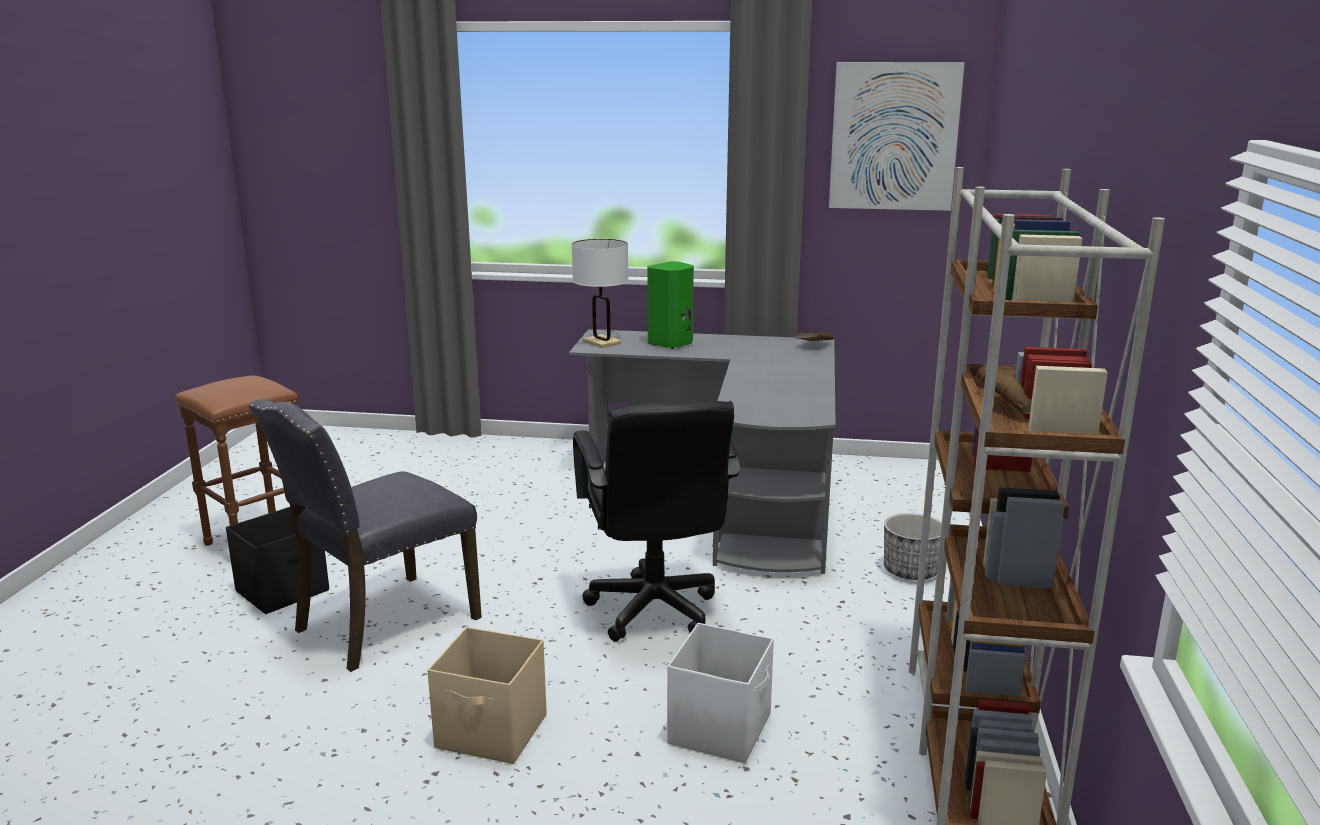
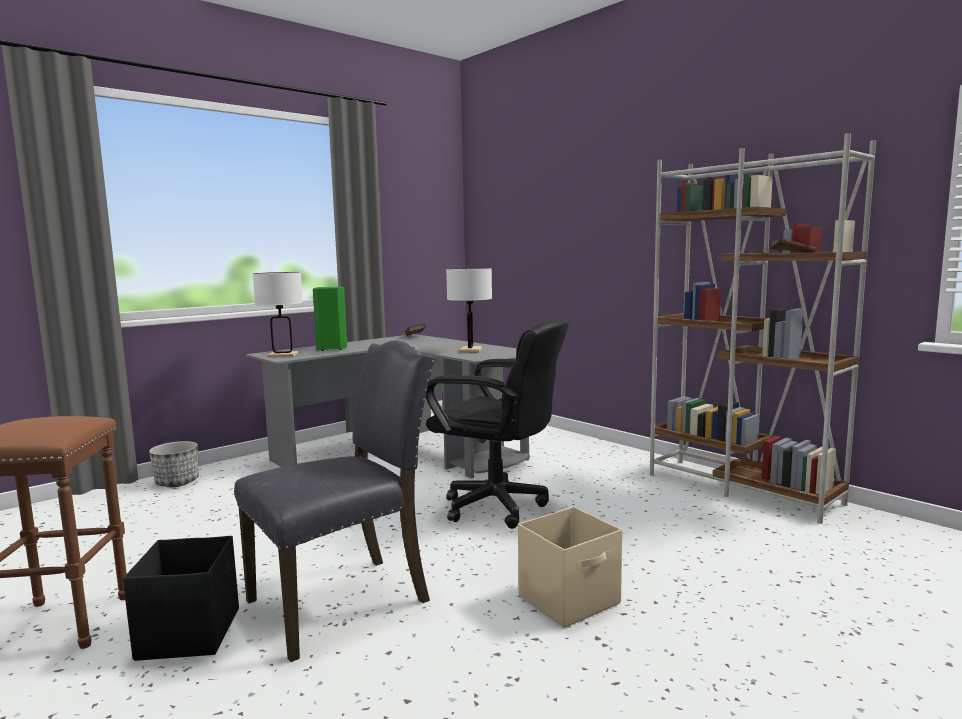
camera: 50 degrees left, 10 degrees down
grey chair [249,399,482,672] -> grey chair turned 120 degrees counterclockwise [234,340,435,662]
white storage box [667,623,774,763] -> none
picture [829,62,965,211] -> none
planter [884,513,942,580] -> planter moved to [149,441,199,487]
none -> white table lamp [446,268,492,352]

